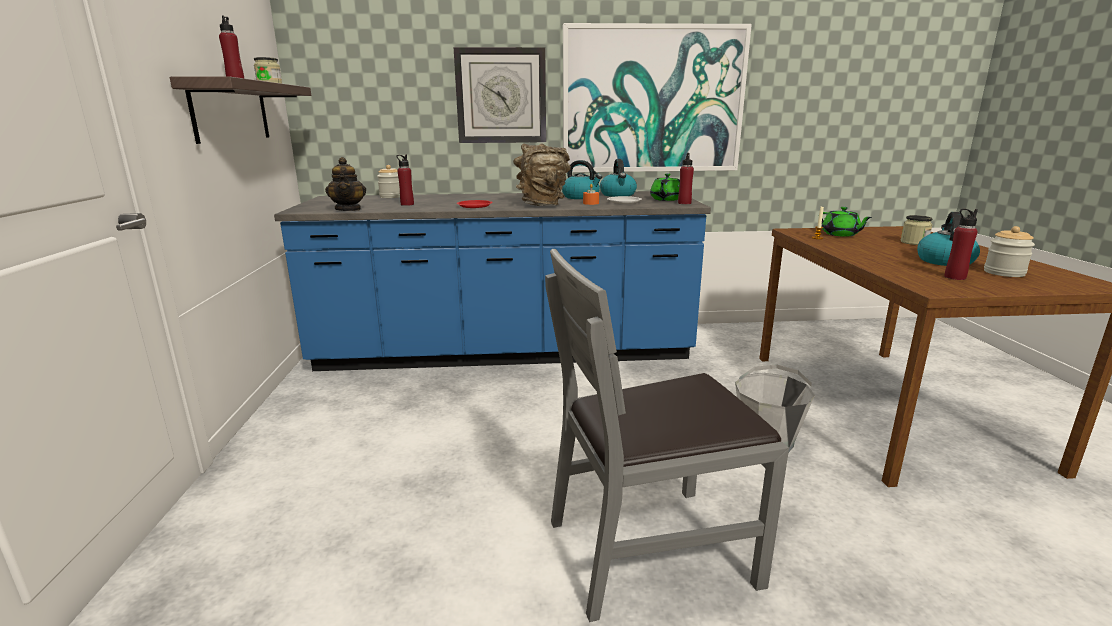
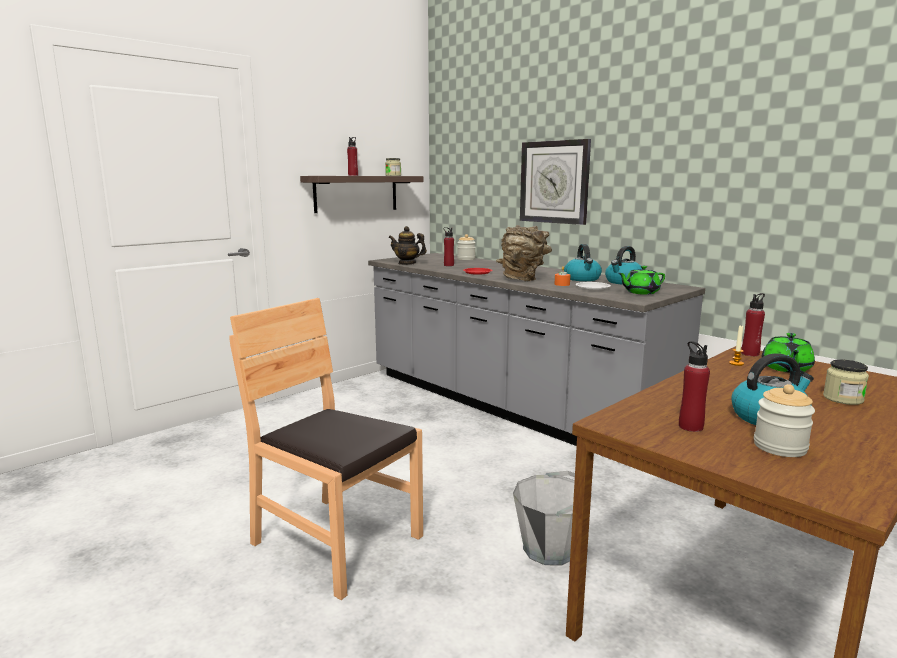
camera: 50 degrees right, 5 degrees down
blue counter [274,191,711,371] -> grey counter [368,253,705,446]
teapot [325,157,366,211] -> teapot turned 75 degrees clockwise [389,226,427,265]
grey chair [545,249,789,622] -> brown chair [229,298,423,600]
picture [563,23,752,172] -> none
red bottle [678,153,694,204] -> red bottle moved to [741,293,765,356]

